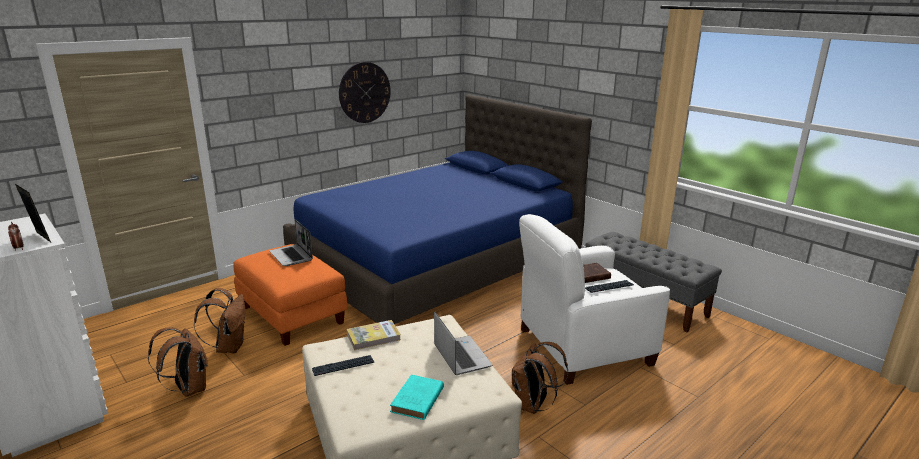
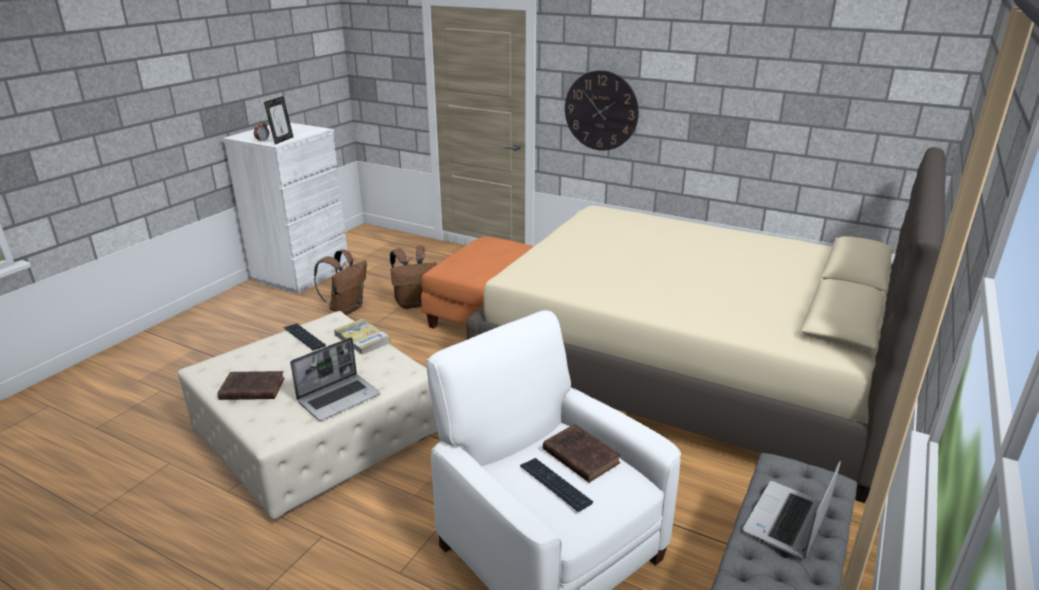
camera: 70 degrees right, 5 degrees up
laptop [269,219,313,266] -> laptop moved to [742,460,841,559]
blue bed [283,95,592,324] -> beige bed [466,147,946,503]
wall clock [339,62,391,123] -> wall clock moved to [565,70,639,151]
turquoise book [390,375,444,420] -> brown book [218,371,285,400]
brown backpack [512,342,568,414] -> none

